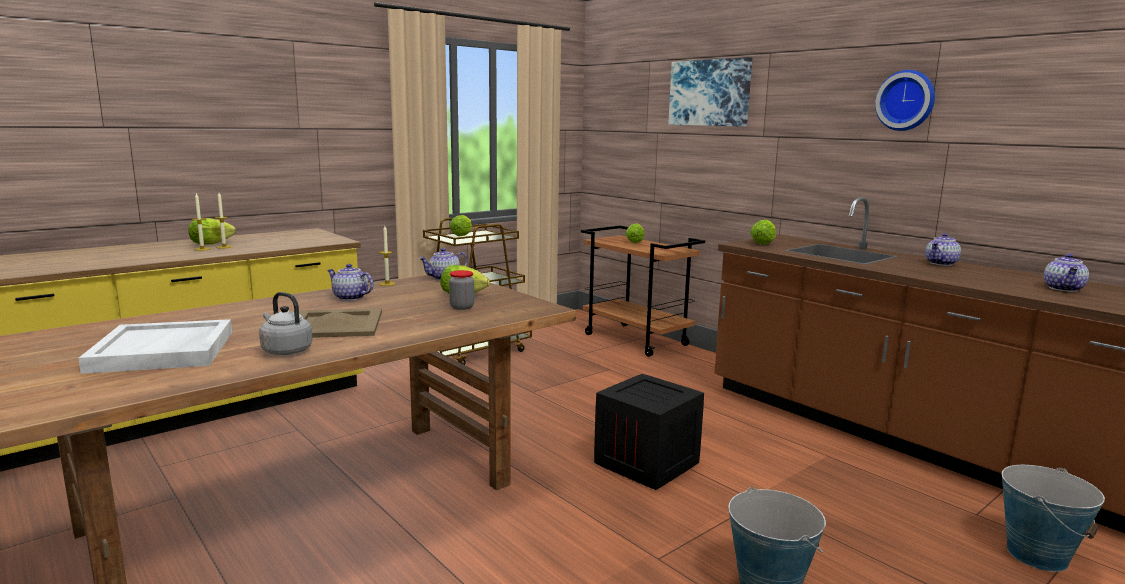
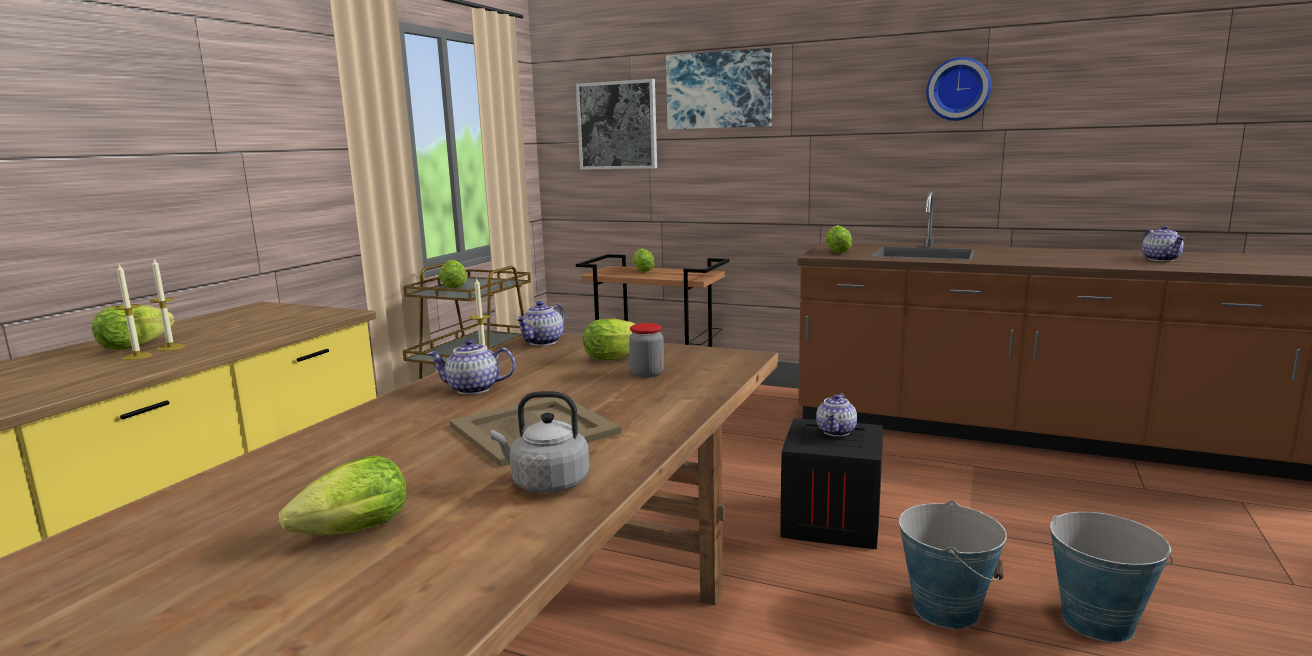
camera: 25 degrees left, 0 degrees up
white tray [78,319,232,374] -> lettuce [279,456,406,535]
teapot [925,233,961,266] -> teapot moved to [816,394,857,437]
bucket [1002,465,1105,572] -> bucket moved to [899,501,1007,629]
none -> picture [576,79,657,169]

